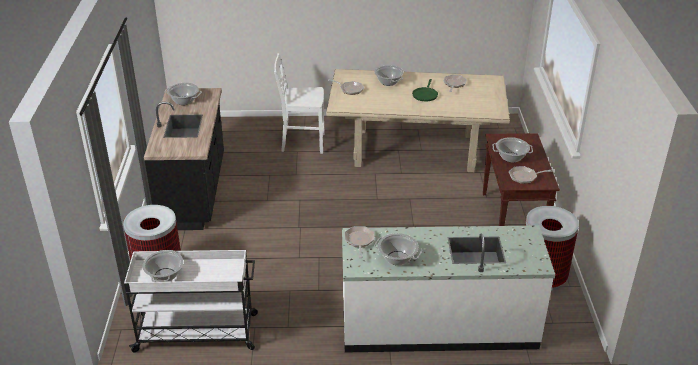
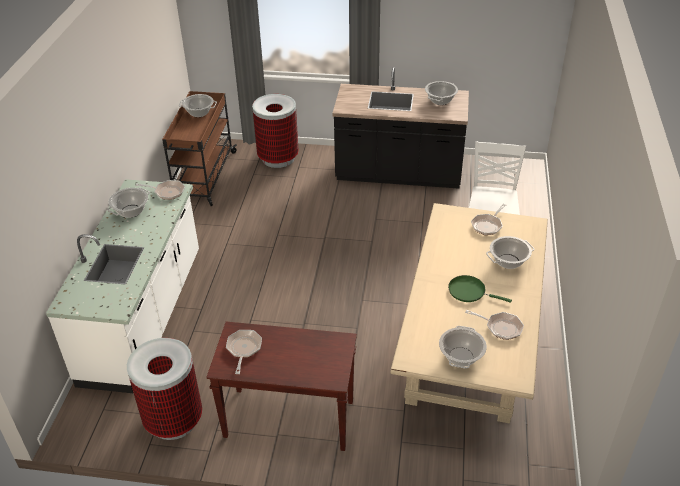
camera: 100 degrees right, 5 degrees up
white cart [124,250,258,353] -> brown cart [162,91,237,206]
cooking pot [493,137,533,163] -> cooking pot moved to [439,326,487,369]

